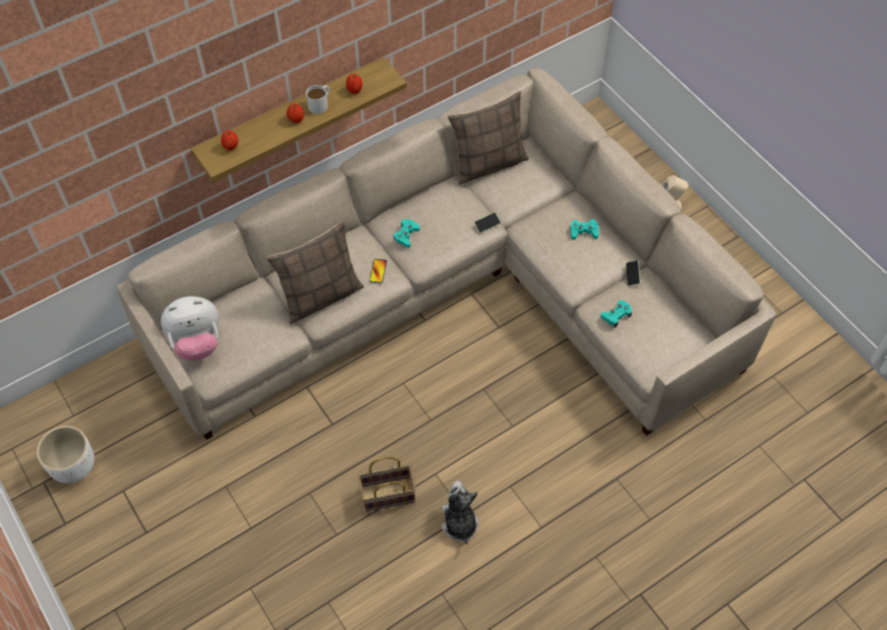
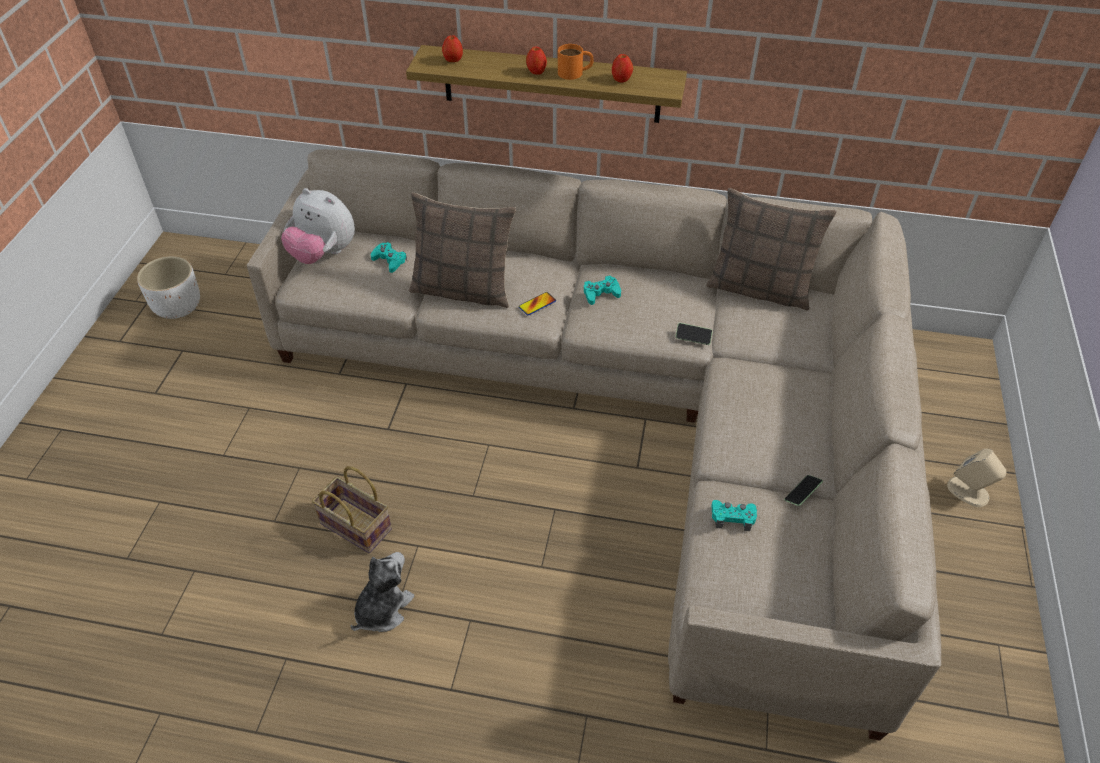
camera: 45 degrees right, 10 degrees down
white mug [306,85,330,114] -> orange mug [558,44,594,80]
turquoise game controller [570,219,599,240] -> turquoise game controller moved to [371,242,407,273]

